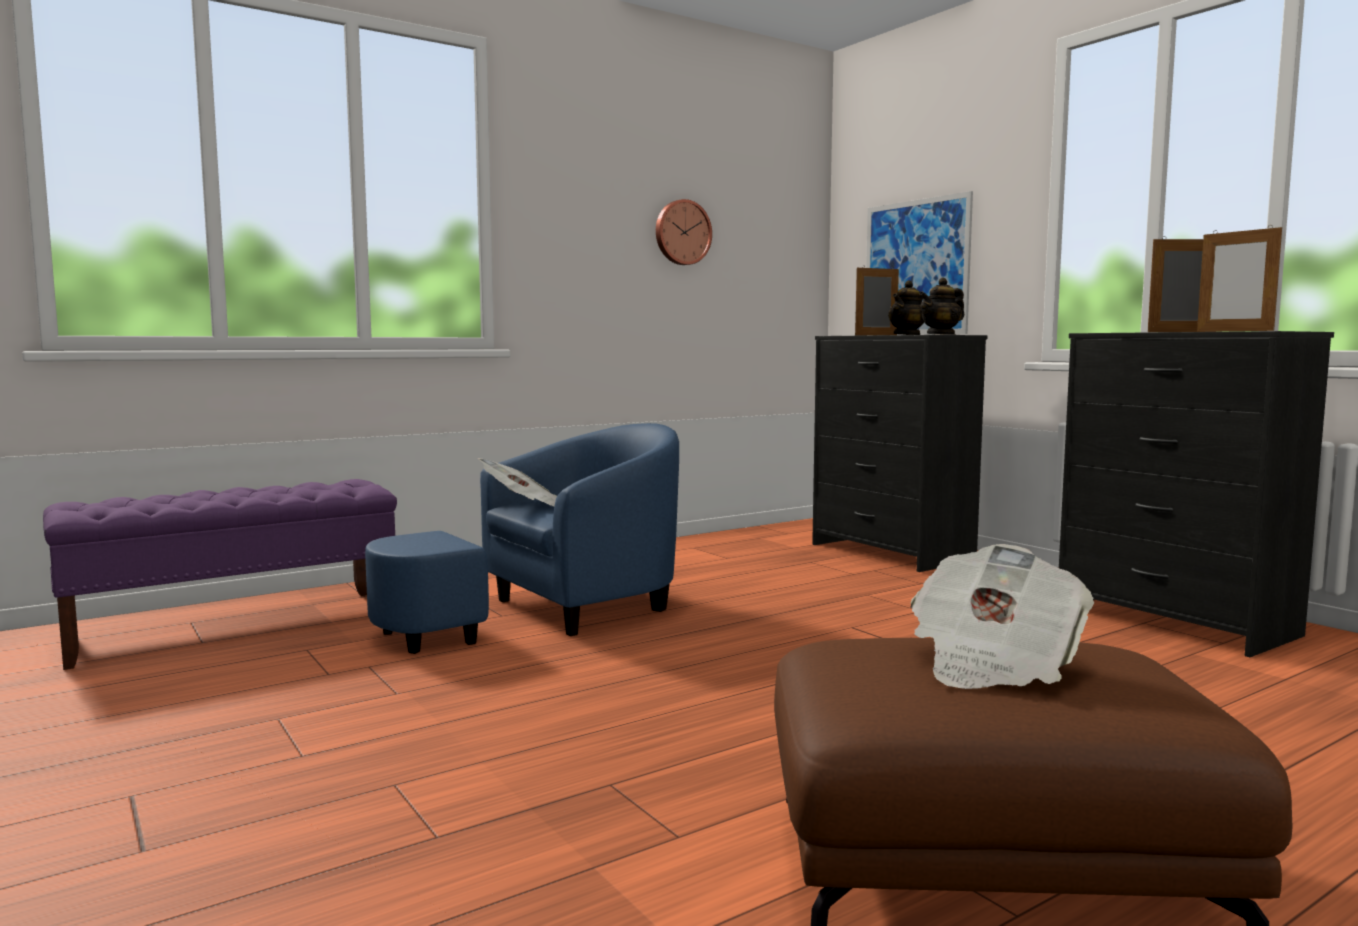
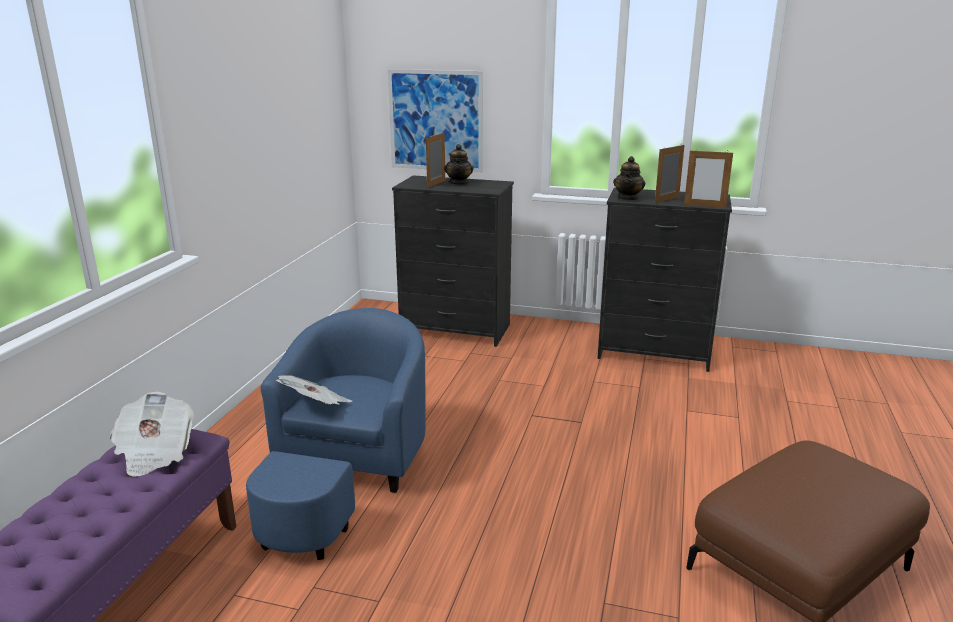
camera: 40 degrees left, 15 degrees up
wall clock [656,199,712,265] -> none
newspaper [910,544,1094,689] -> newspaper moved to [110,392,194,477]
teapot [919,277,964,335] -> teapot moved to [613,156,645,201]

